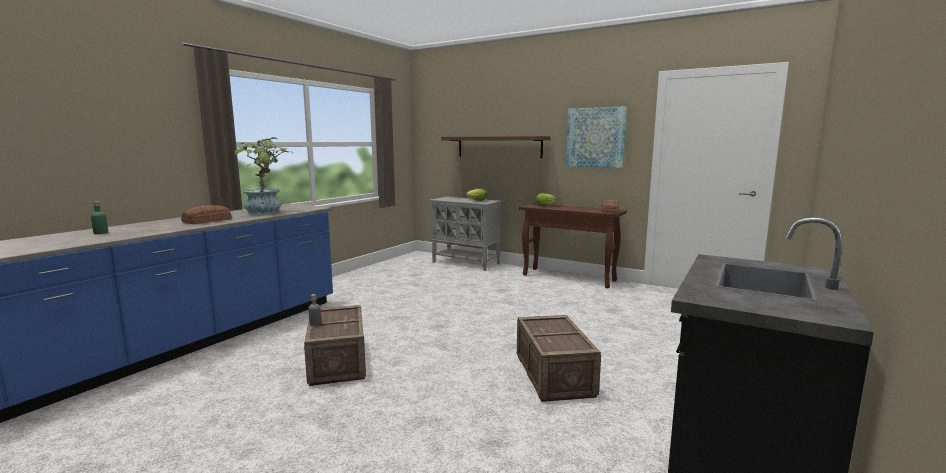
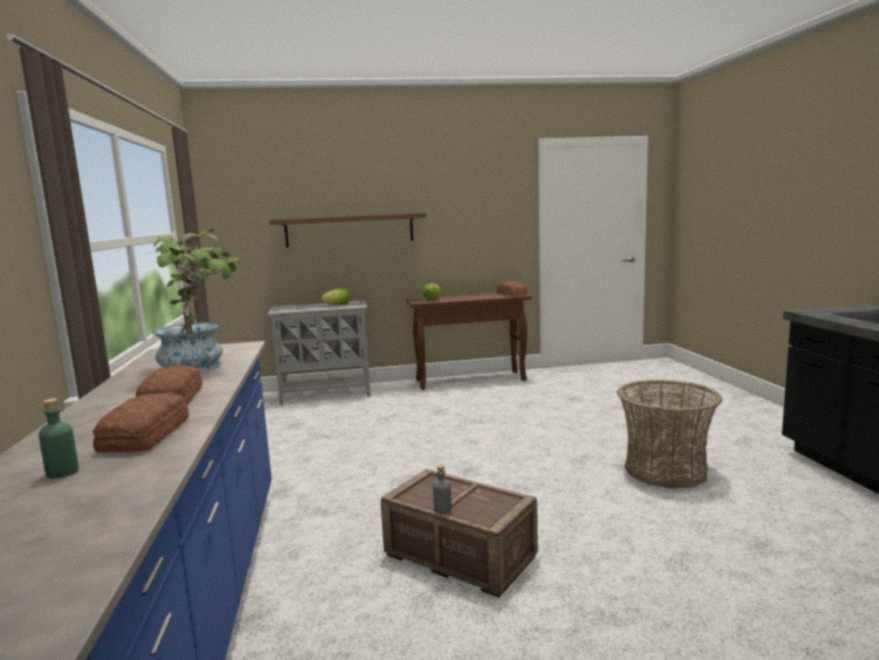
camera: 40 degrees left, 0 degrees up
crate [517,315,601,402] -> basket [617,379,722,489]
picture [566,106,627,168] -> none
none -> bread [93,393,189,453]

